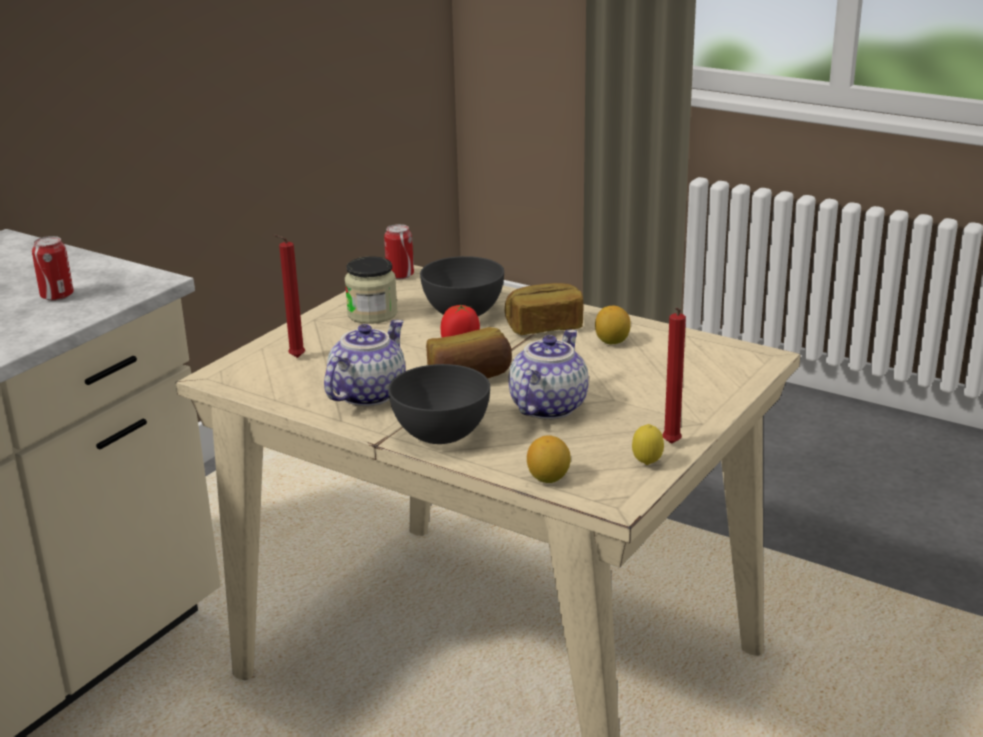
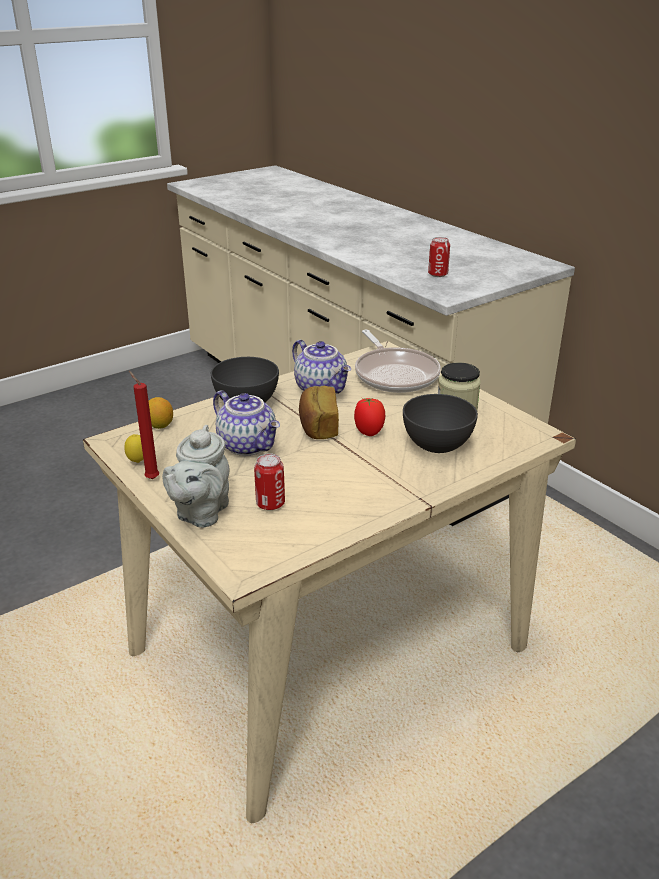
camera: 110 degrees right, 5 degrees up
red candle [273,234,305,358] -> frying pan [355,330,441,393]
can [384,224,414,279] -> can moved to [254,453,285,510]
bread [505,283,584,335] -> none
lemon [595,306,631,345] -> none
none -> grey teapot [162,425,229,528]

